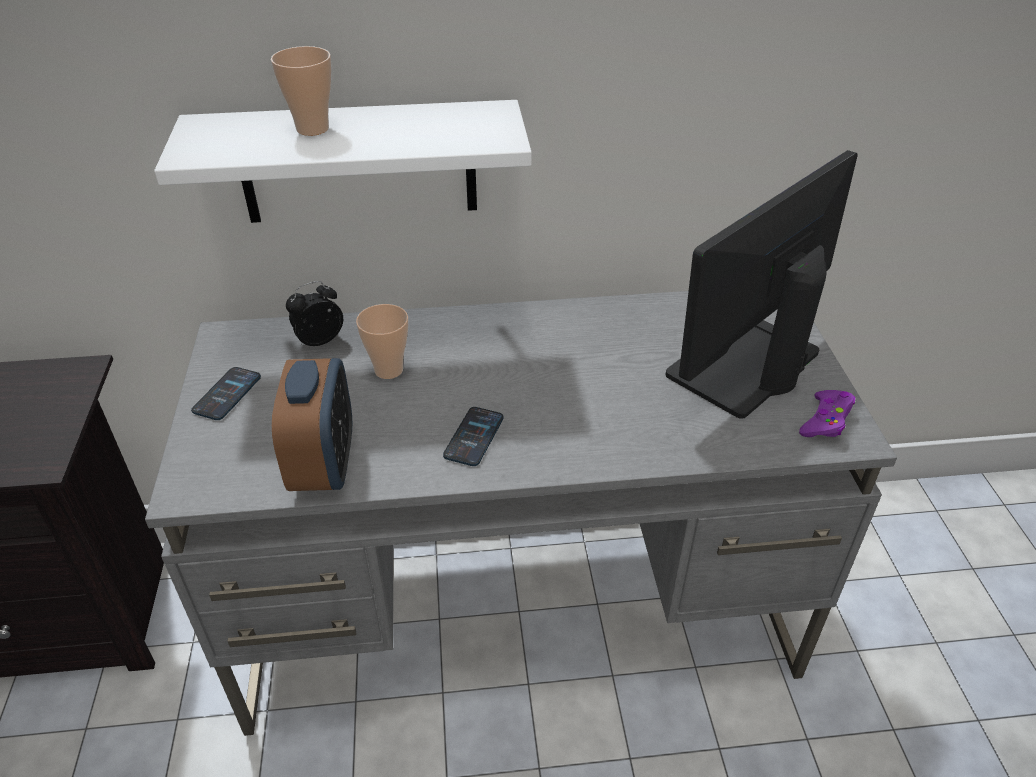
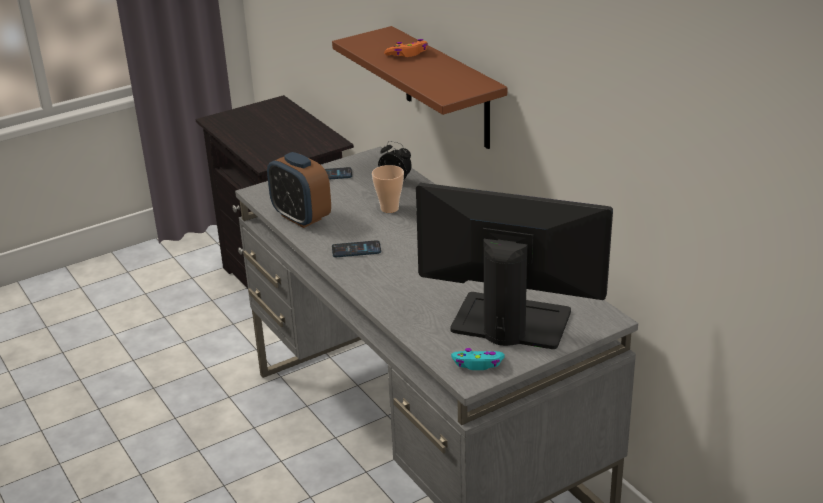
camera: 65 degrees right, 10 degrees down
white shelf [154,100,532,223] -> brown shelf [332,26,507,149]
cup [271,46,332,136] -> orange game controller [384,39,428,57]
alarm clock [272,358,352,491] -> alarm clock turned 75 degrees clockwise [267,152,331,228]
purple game controller [799,390,855,437] -> turquoise game controller [451,348,505,370]

